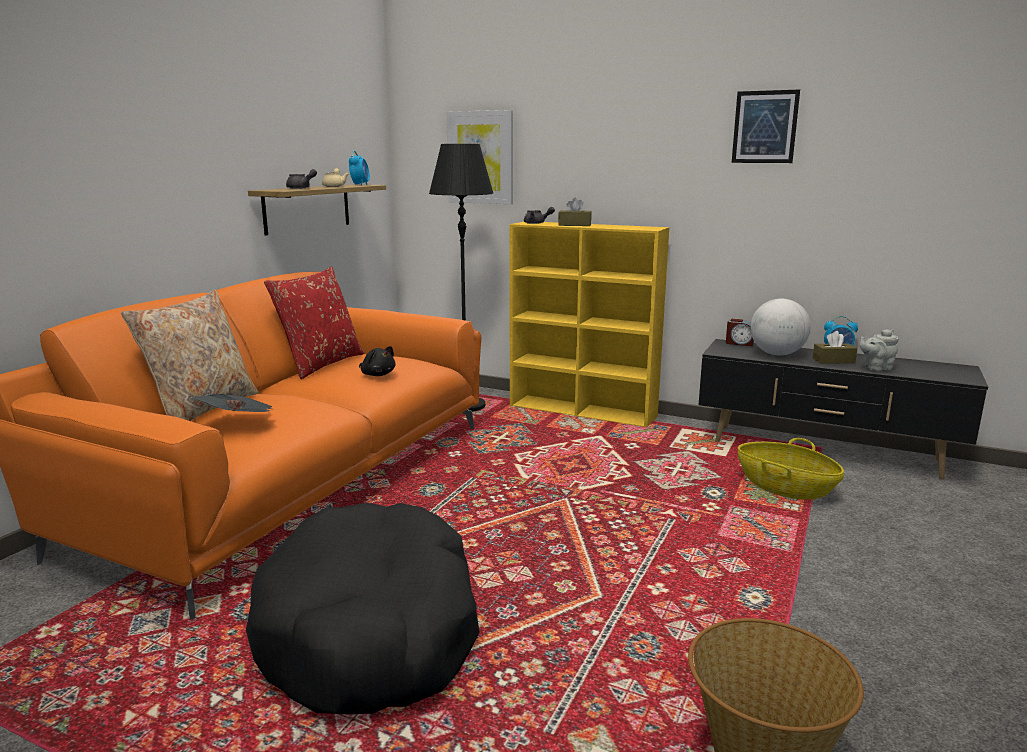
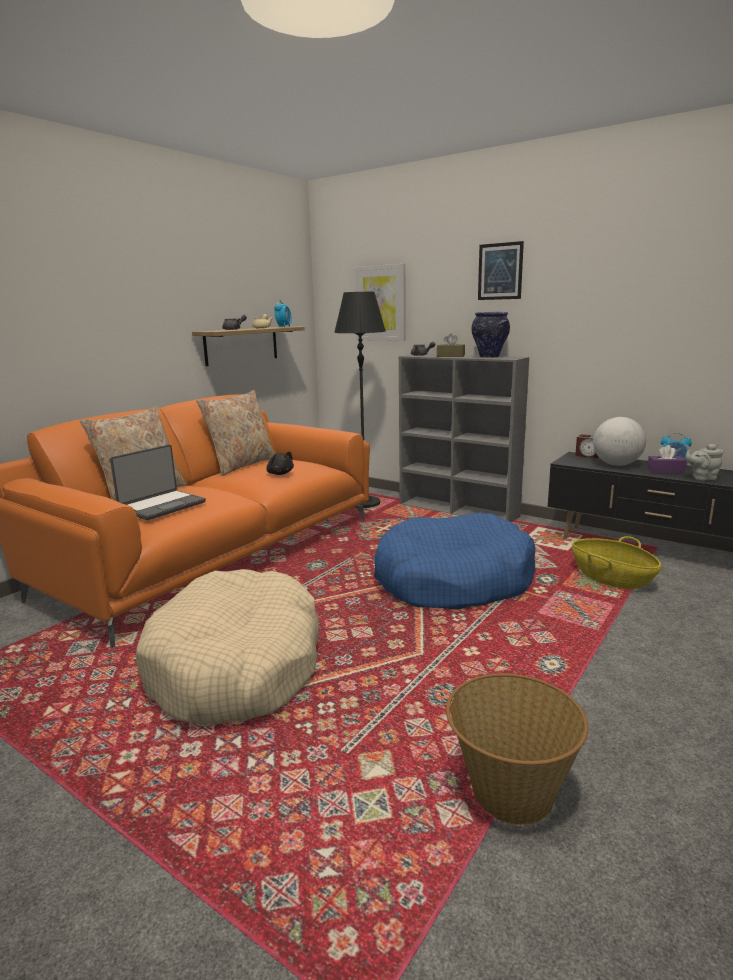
camera: 10 degrees right, 0 degrees up
newspaper [190,394,272,412] -> laptop [110,445,206,520]
black dog bed [246,503,479,714] -> beige dog bed [136,569,319,725]
red pillow [264,267,364,379] -> beige pillow [196,390,275,476]
yellow bookcase [509,222,669,427] -> grey bookcase [399,354,529,522]
picture [732,89,800,163] -> picture moved to [478,241,524,300]
brown tissue box [813,331,857,364] -> purple tissue box [647,445,687,474]
none -> blue dog bed [374,513,536,610]
none -> vase [471,312,510,358]

